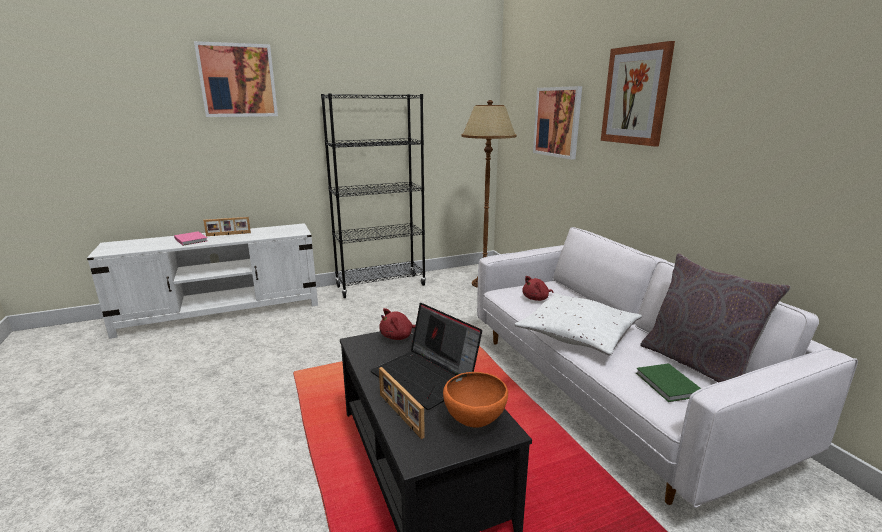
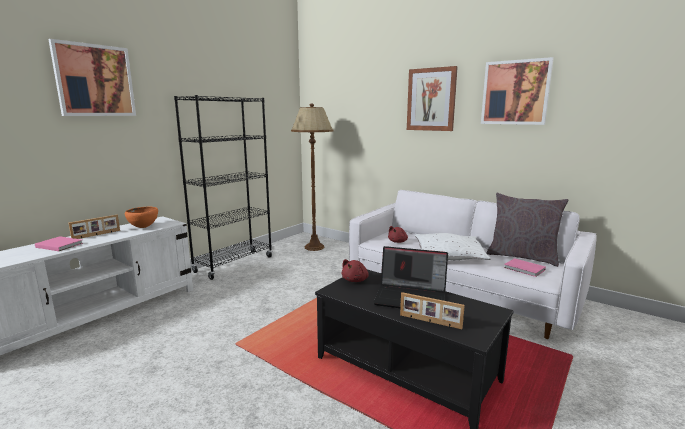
camera: 30 degrees left, 5 degrees down
orange bowl [443,372,508,428] -> orange bowl moved to [125,206,158,228]
picture [533,86,582,160] -> picture moved to [481,57,554,125]
green book [636,363,701,402] -> pink book [504,258,546,277]

